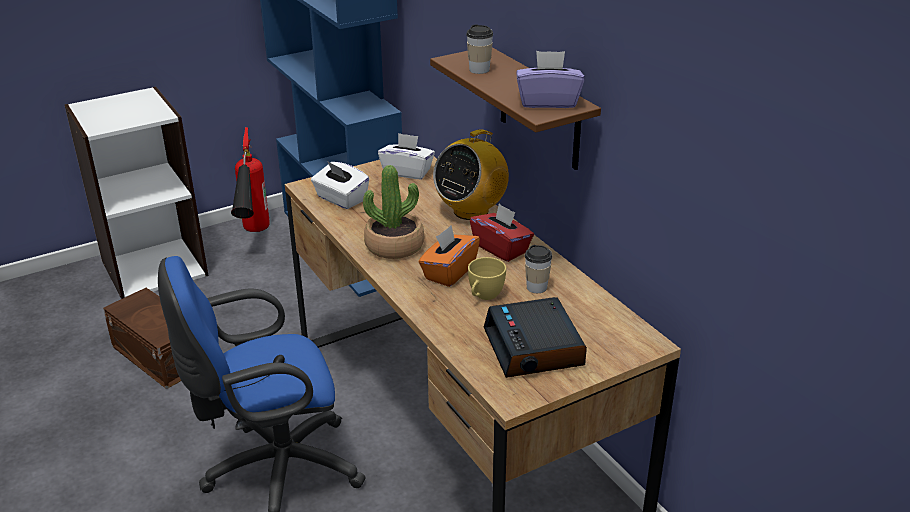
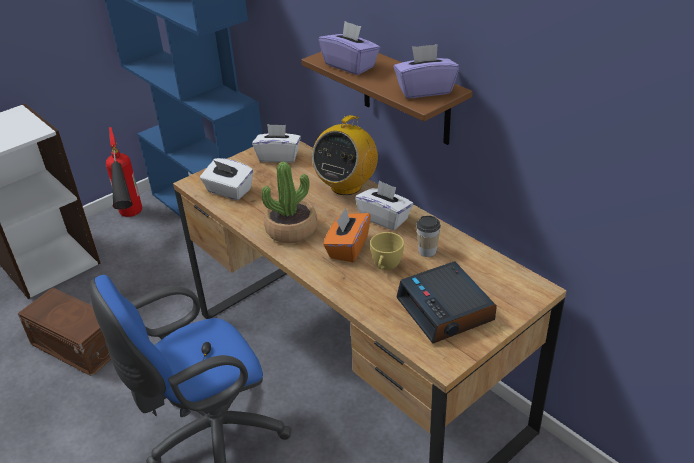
camera: 10 degrees left, 5 degrees up
cup [466,24,493,74] -> purple tissue box [318,21,380,75]
red tissue box [470,203,534,262] -> white tissue box [355,180,413,230]

